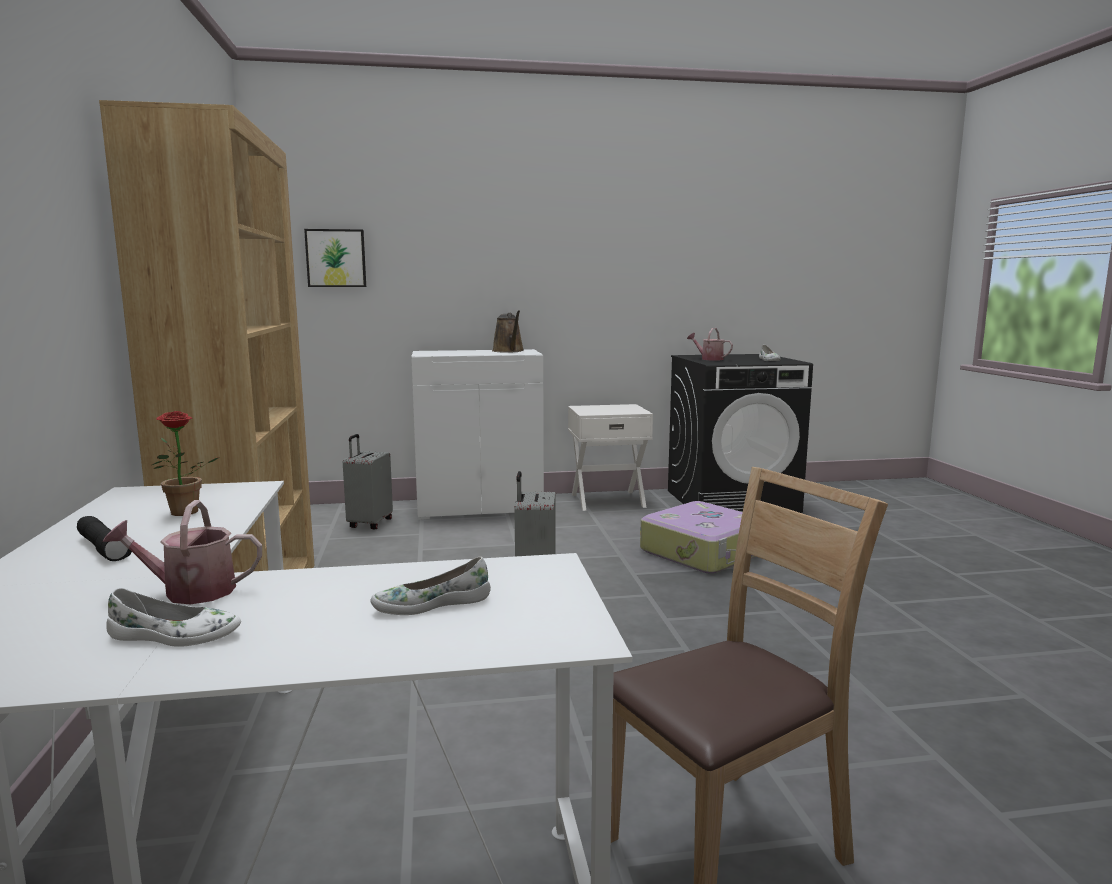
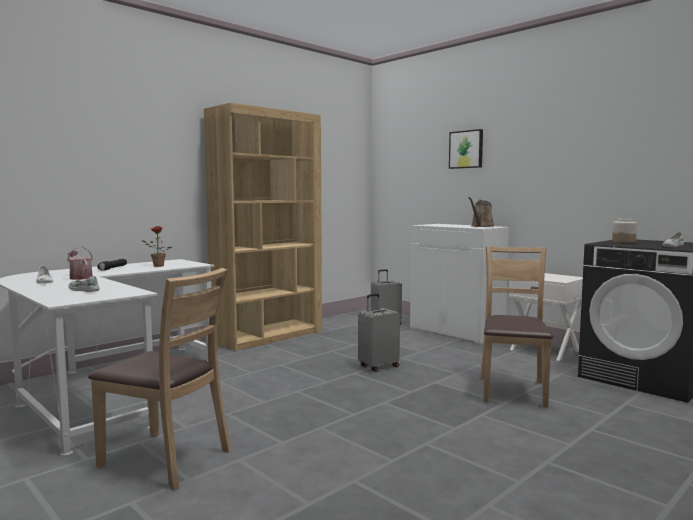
camera: 55 degrees right, 5 degrees down
picture [304,229,366,287] -> picture moved to [449,129,483,169]
suitcase [640,501,756,574] -> brown chair [480,246,553,408]
watering can [687,328,733,361] -> jar [612,219,637,243]

